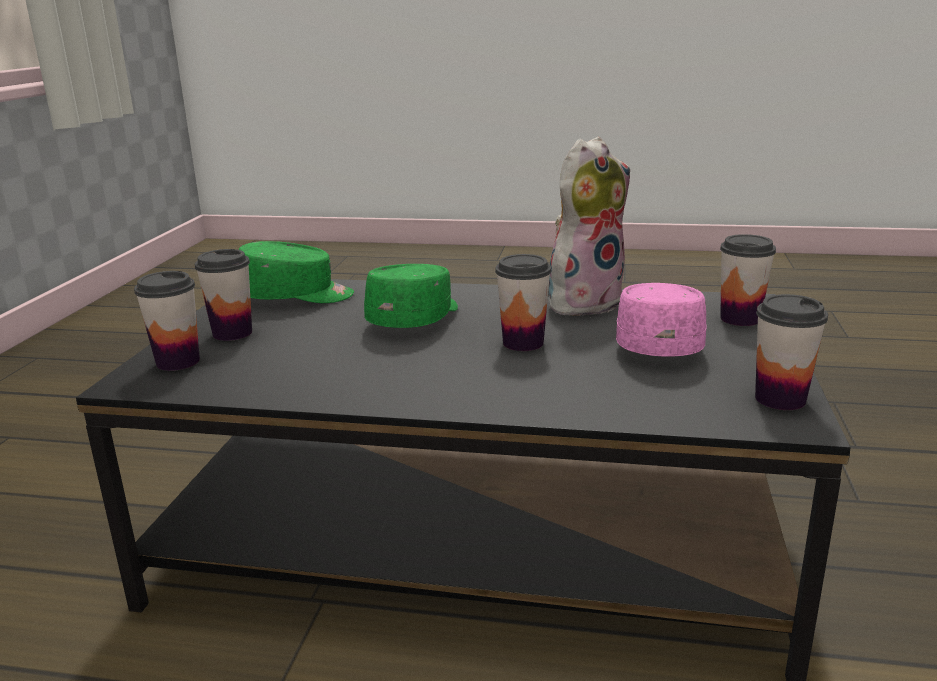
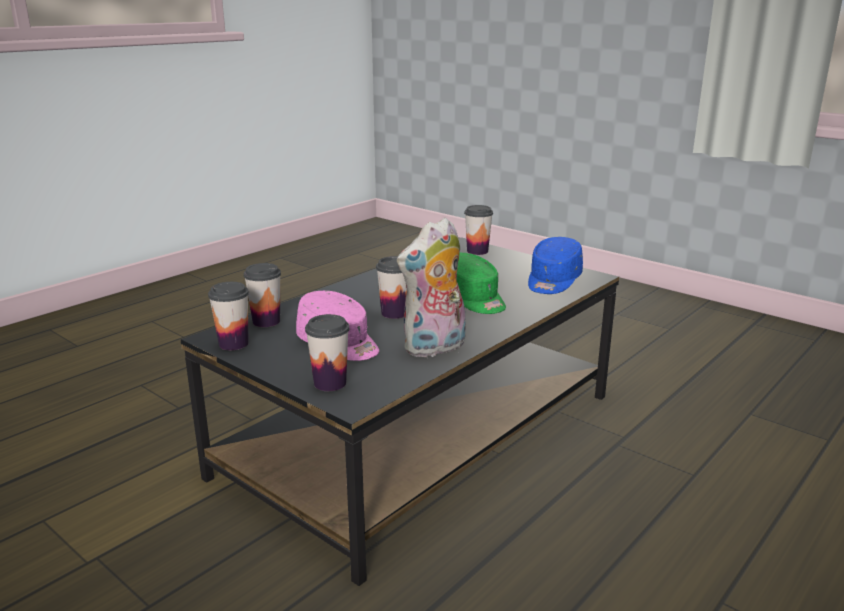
camera: 120 degrees right, 0 degrees up
cup [195,249,252,341] -> cup moved to [244,263,281,327]
green cap [239,241,354,303] -> blue cap [528,237,583,294]
plush toy [548,137,630,316] -> plush toy turned 60 degrees clockwise [397,218,466,357]

